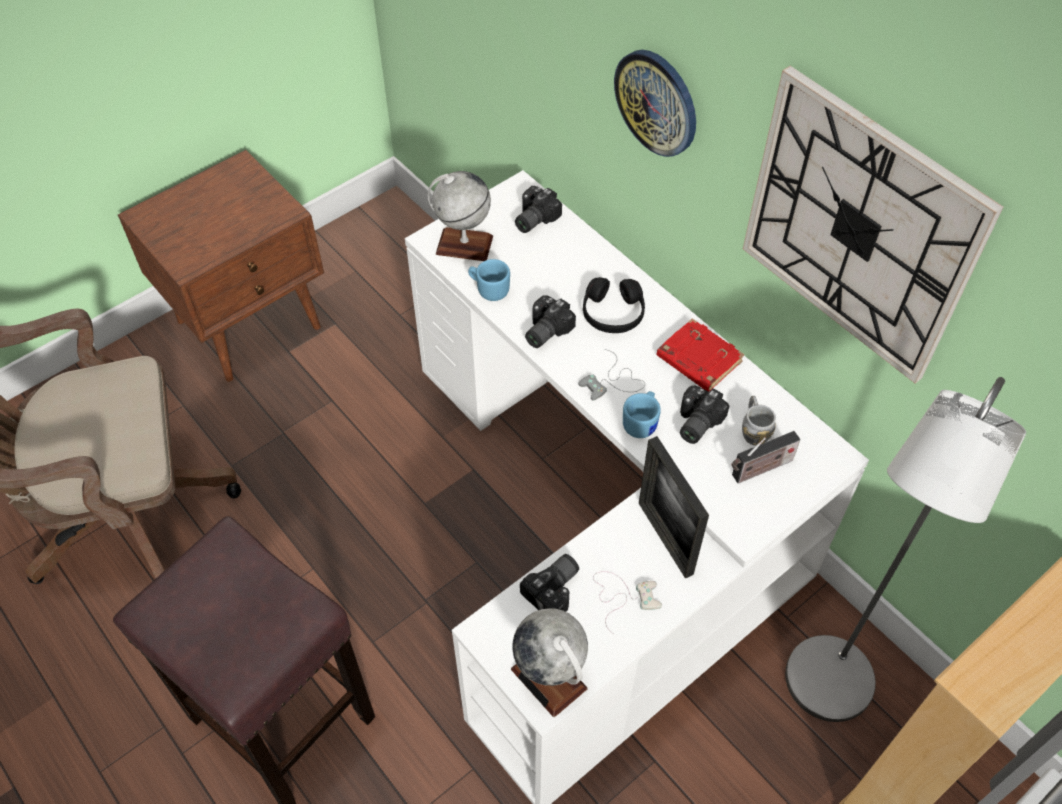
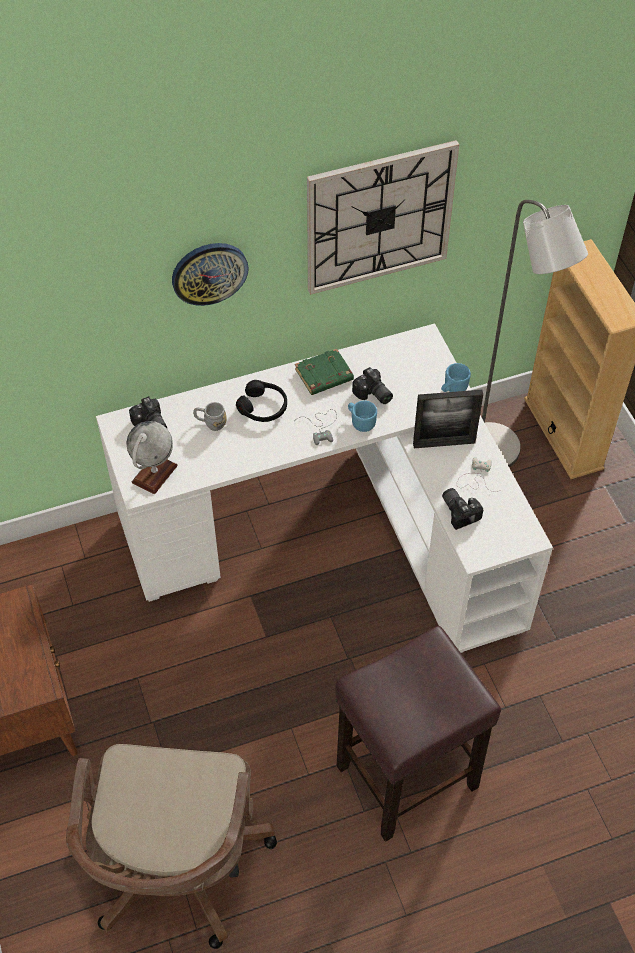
camera: 70 degrees left, 0 degrees up
blue mug [468,259,510,301] -> blue mug moved to [441,363,471,392]
globe [511,608,588,717] -> none
camera [525,295,576,348] -> none
red book [656,318,744,392] -> green book [295,349,354,395]
radio [731,431,801,484] -> none
grey mug [742,396,776,446] -> grey mug moved to [193,402,227,431]

